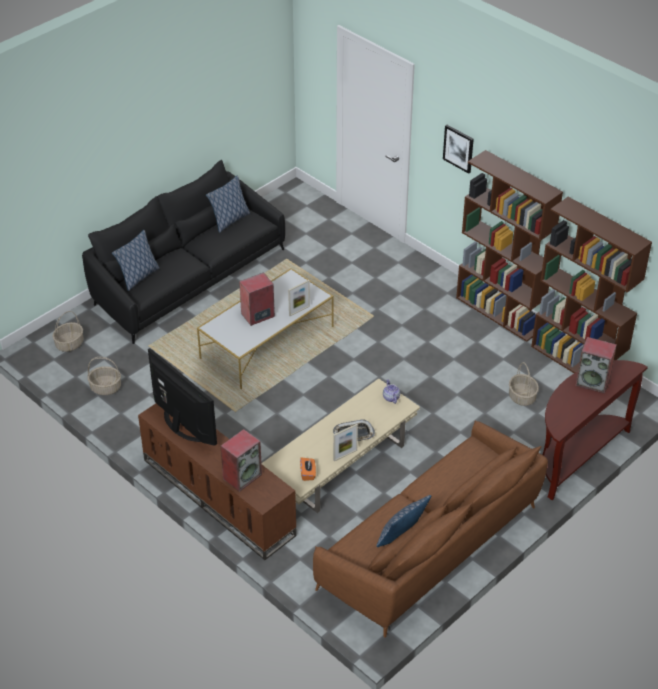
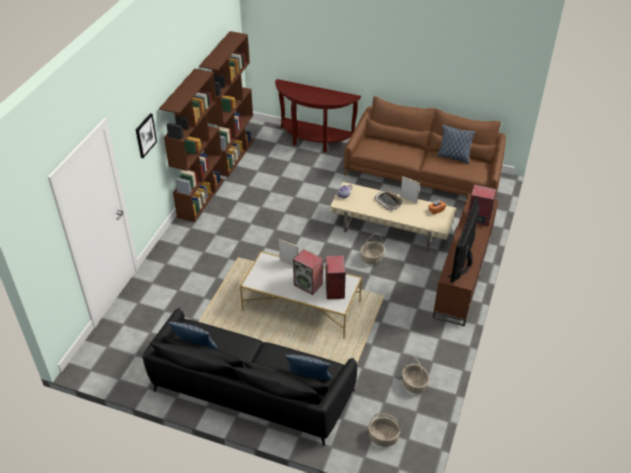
camera: 115 degrees left, 0 degrees up
basket [509,362,539,406] -> basket moved to [360,233,385,265]
speaker [575,337,617,394] -> speaker moved to [325,256,346,299]

